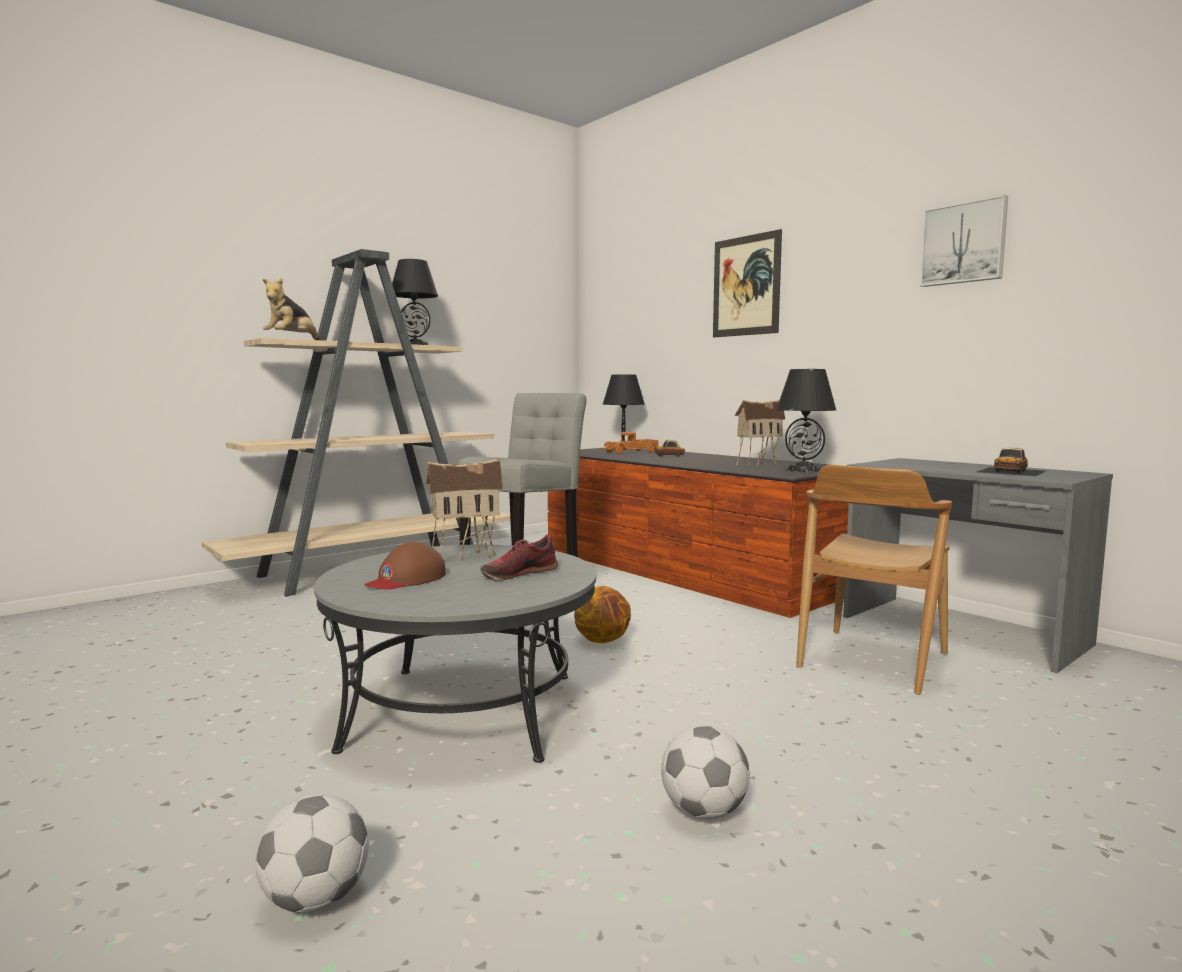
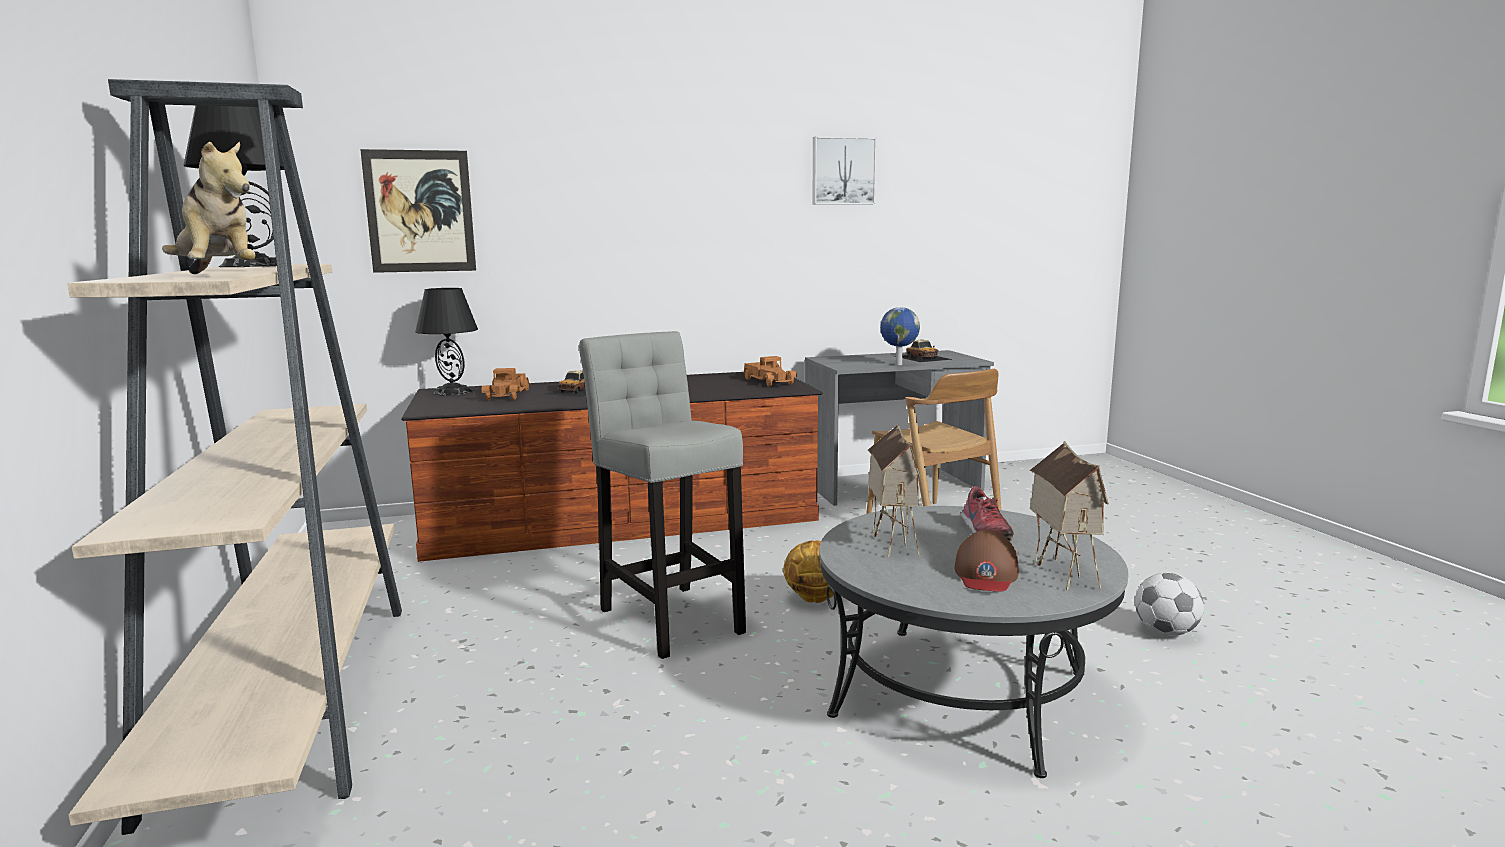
camera: 65 degrees left, 5 degrees up
football [256,794,369,913] -> none
brown cap [364,542,446,589] -> brown cap turned 45 degrees clockwise [955,530,1019,592]
picture [713,229,782,337] -> picture moved to [360,149,476,273]
toy house [734,400,785,467] -> toy house moved to [1030,441,1109,591]
black table lamp [776,369,836,472] -> toy truck [743,356,797,387]
none -> globe [880,307,920,365]

